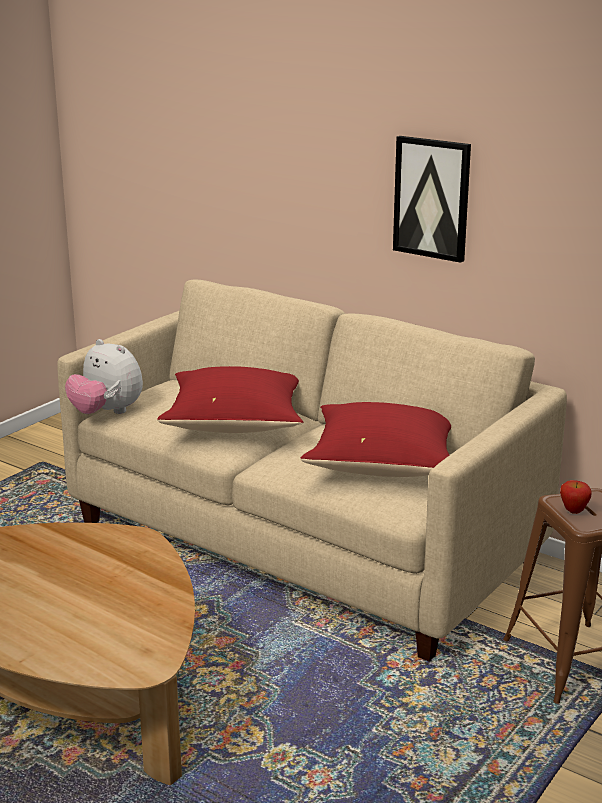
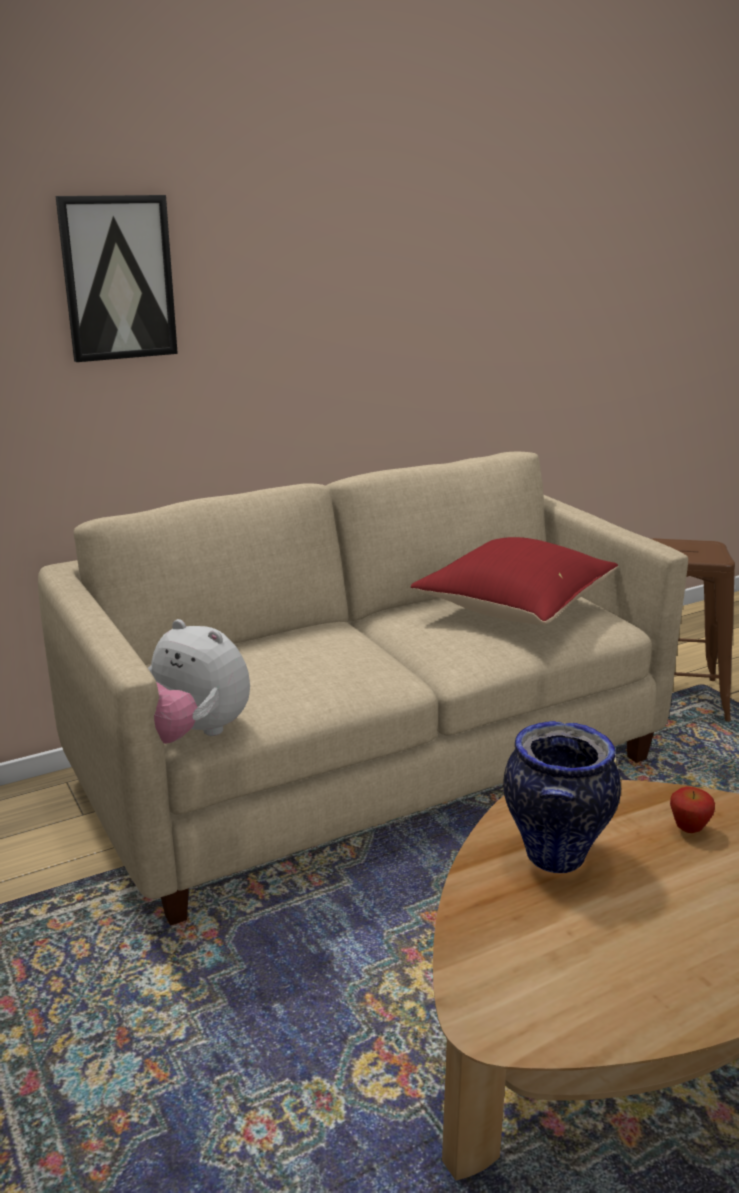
camera: 65 degrees left, 0 degrees up
plush toy [65,339,143,414] -> plush toy turned 60 degrees clockwise [148,619,250,744]
red pillow [157,366,303,433] -> none
picture [393,136,471,263] -> picture moved to [55,195,178,362]
apple [560,480,592,514] -> apple moved to [670,786,715,833]
none -> vase [503,721,621,873]

